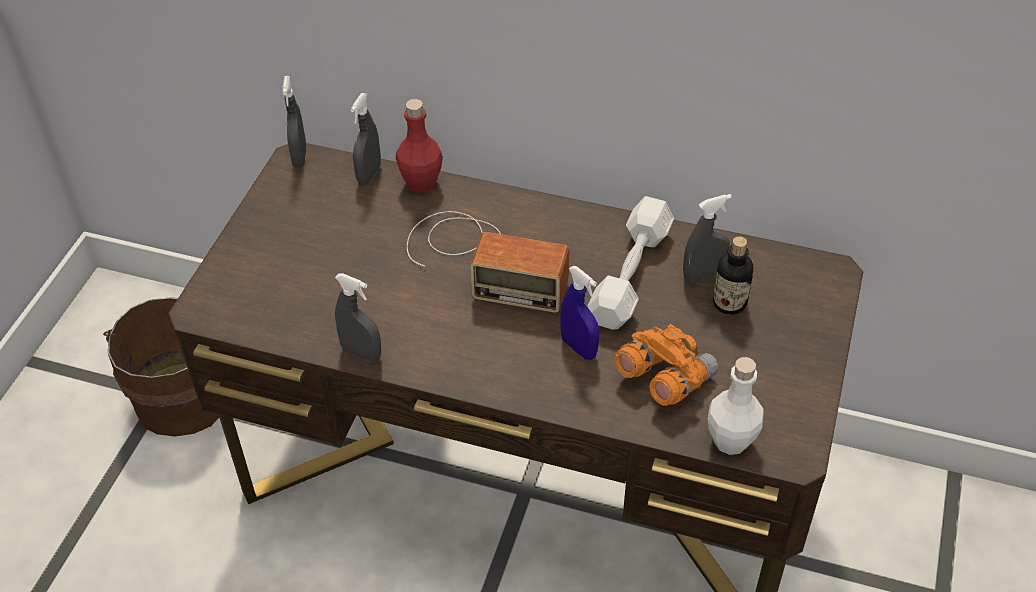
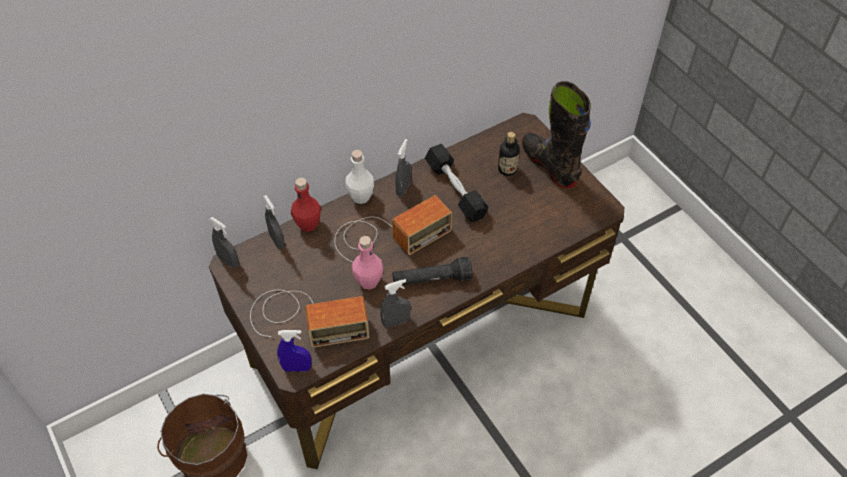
camera: 50 degrees left, 5 degrees up
blue spray bottle [560,266,599,360] -> blue spray bottle moved to [277,330,312,372]
white dumbbell [588,196,674,330] -> black dumbbell [425,144,488,222]
orange binoculars [614,324,718,406] -> none
grey spray bottle [683,194,732,283] -> grey spray bottle moved to [395,139,411,197]
white bottle [708,357,764,455] -> white bottle moved to [345,150,374,204]
none -> radio [250,290,370,348]
none -> pink bottle [352,236,383,290]
none -> black flashlight [392,257,472,285]
none -> black boot [522,81,591,188]

